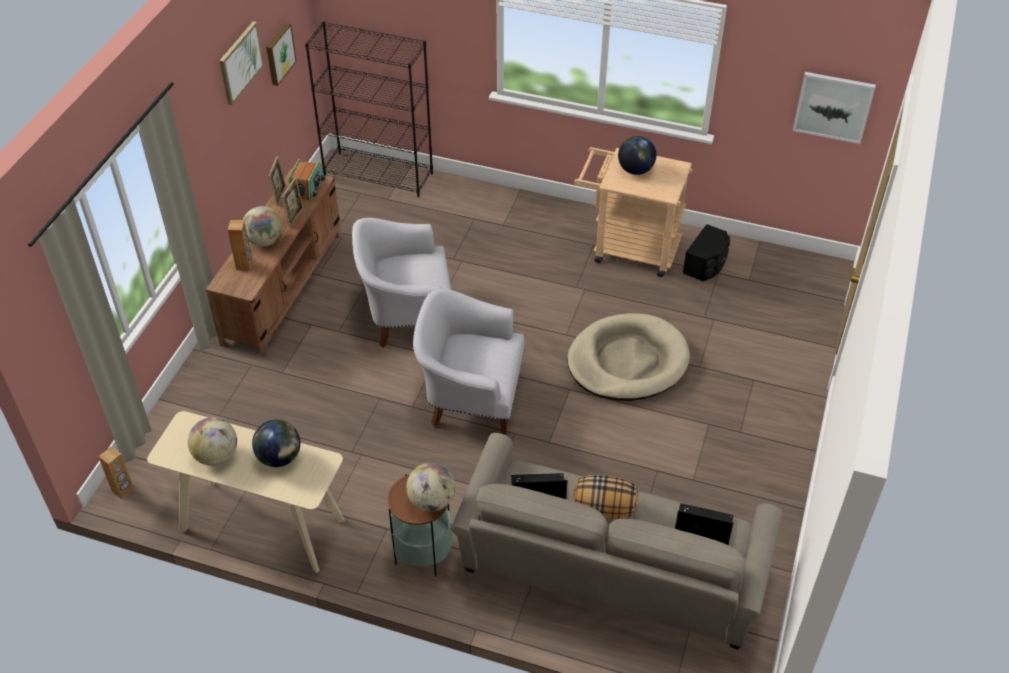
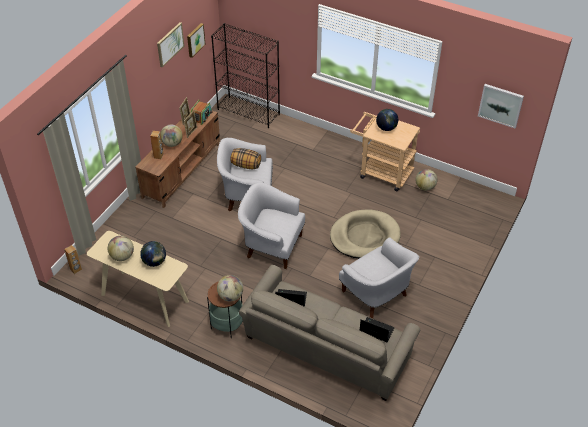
camera: 10 degrees right, 0 degrees up
pillow [574,475,638,519] -> pillow moved to [230,148,261,169]
black speaker [683,224,730,281] -> globe [416,169,437,191]
none -> white armchair [339,237,419,319]

